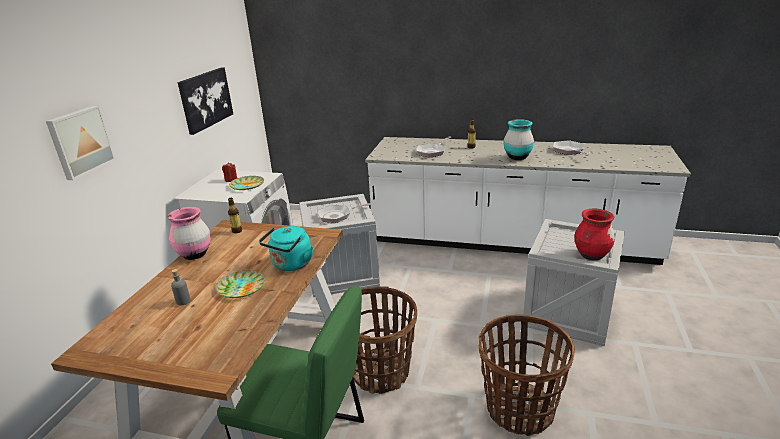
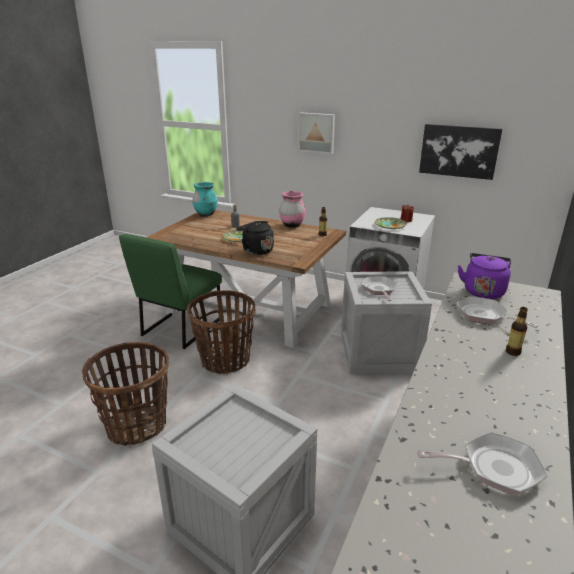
camera: 100 degrees right, 0 degrees up
turquoise kettle [259,226,313,271] -> black kettle [236,221,274,255]
turquoise vase [503,119,534,160] -> turquoise vase moved to [192,182,218,216]
red vase [575,209,615,260] -> none
none -> purple kettle [458,253,511,299]

